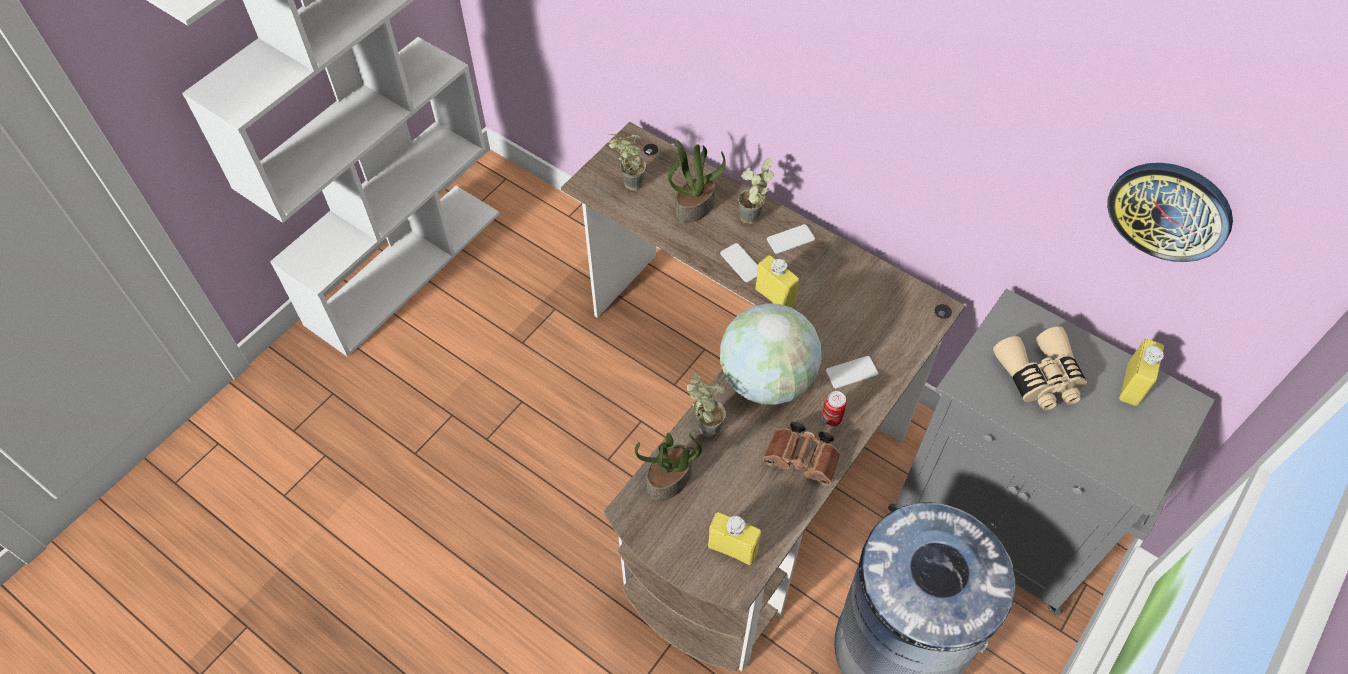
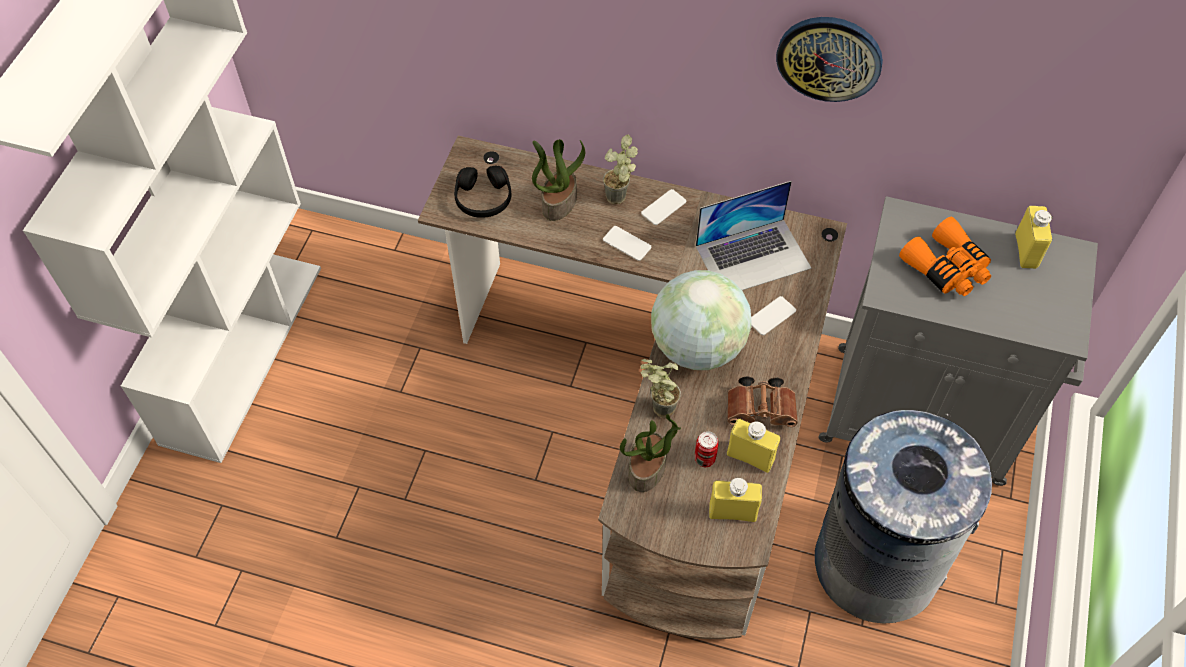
camera: 20 degrees left, 0 degrees up
potted plant [608,134,646,191] -> black headphones [454,165,512,218]
yellow bottle [755,255,799,308] -> yellow bottle moved to [727,419,780,473]
can [822,391,847,427] -> can moved to [695,431,719,467]
beige binoculars [993,326,1087,410] -> orange binoculars [899,217,991,296]
wall clock [1107,163,1233,262] -> wall clock moved to [776,17,883,102]
none -> laptop [696,181,812,290]

